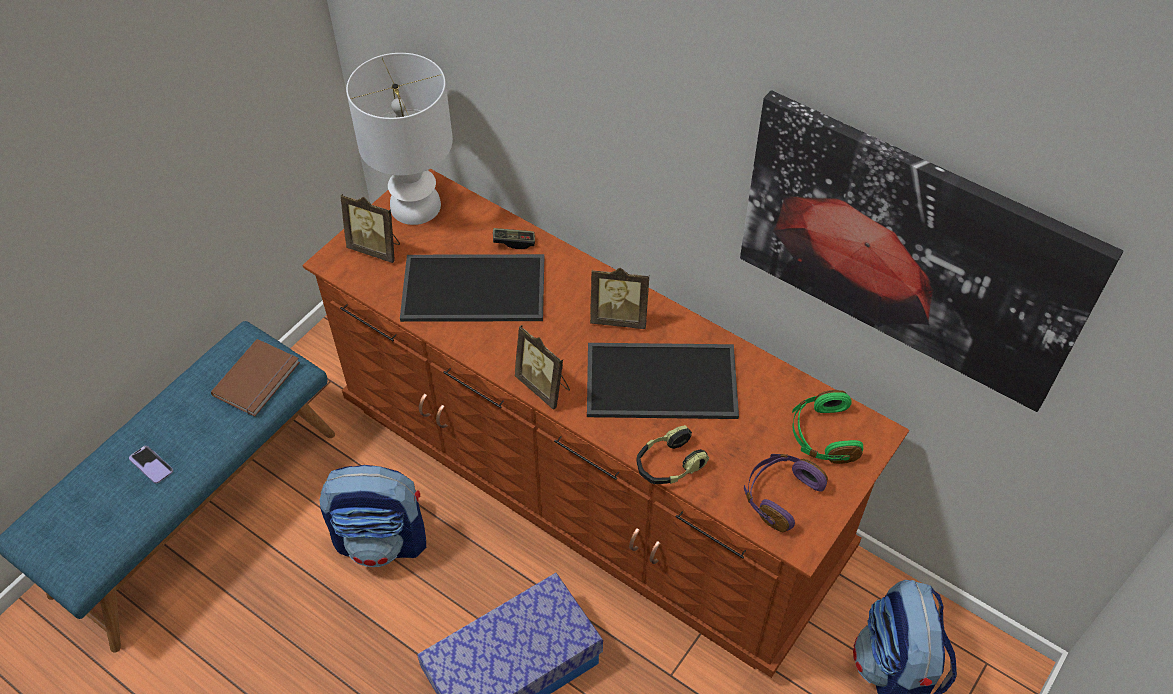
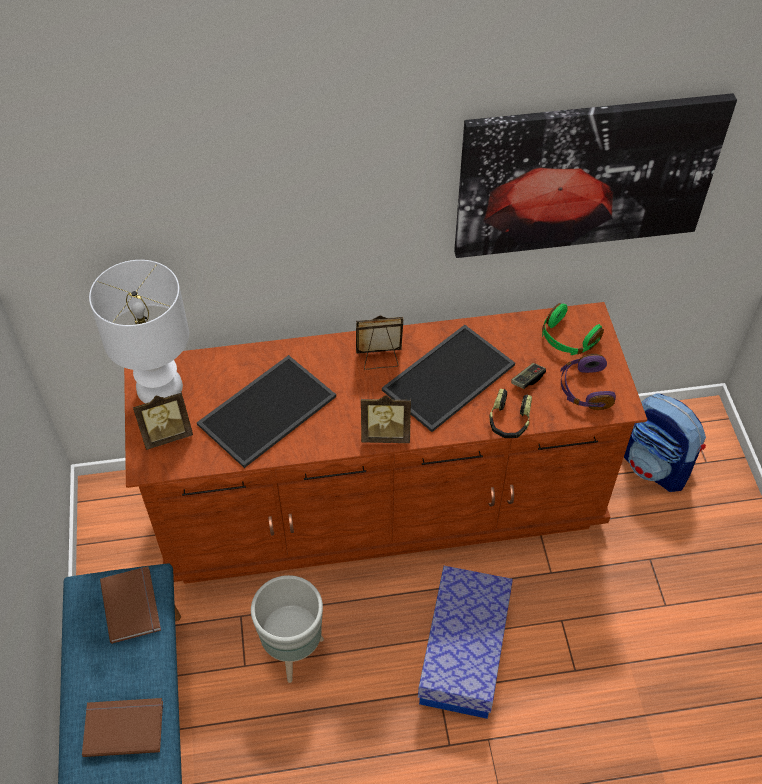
camera: 45 degrees left, 0 degrees up
phone [129,446,173,484] -> brown book [82,698,163,757]
backpack [319,465,426,567] -> grey planter [251,575,324,683]
game controller [493,228,535,249] -> game controller moved to [511,363,546,389]
picture frame [590,268,649,329] -> picture frame turned 150 degrees counterclockwise [356,315,403,370]

